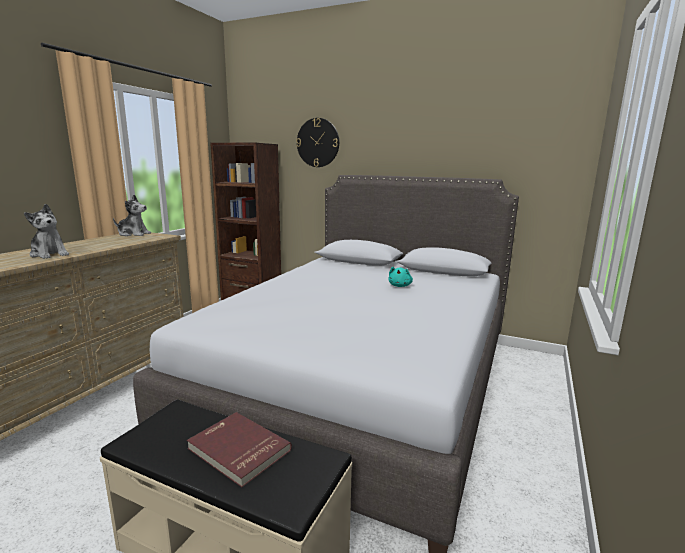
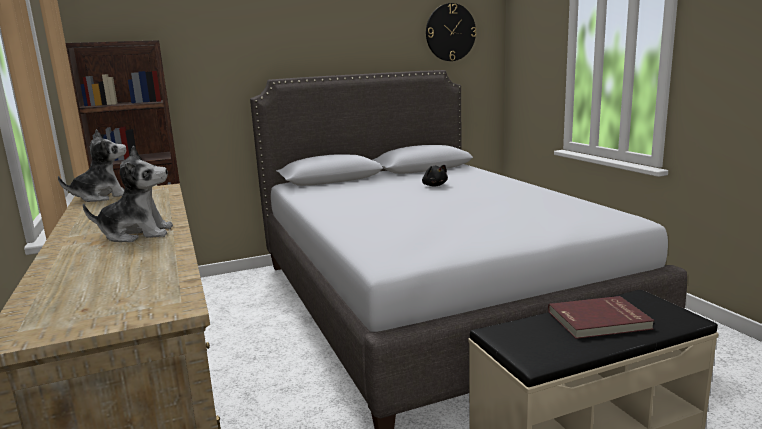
camera: 45 degrees left, 0 degrees up
wall clock [296,118,339,167] -> wall clock moved to [426,3,476,61]
turquoise plush toy [388,267,413,287] -> black plush toy [422,165,448,186]

